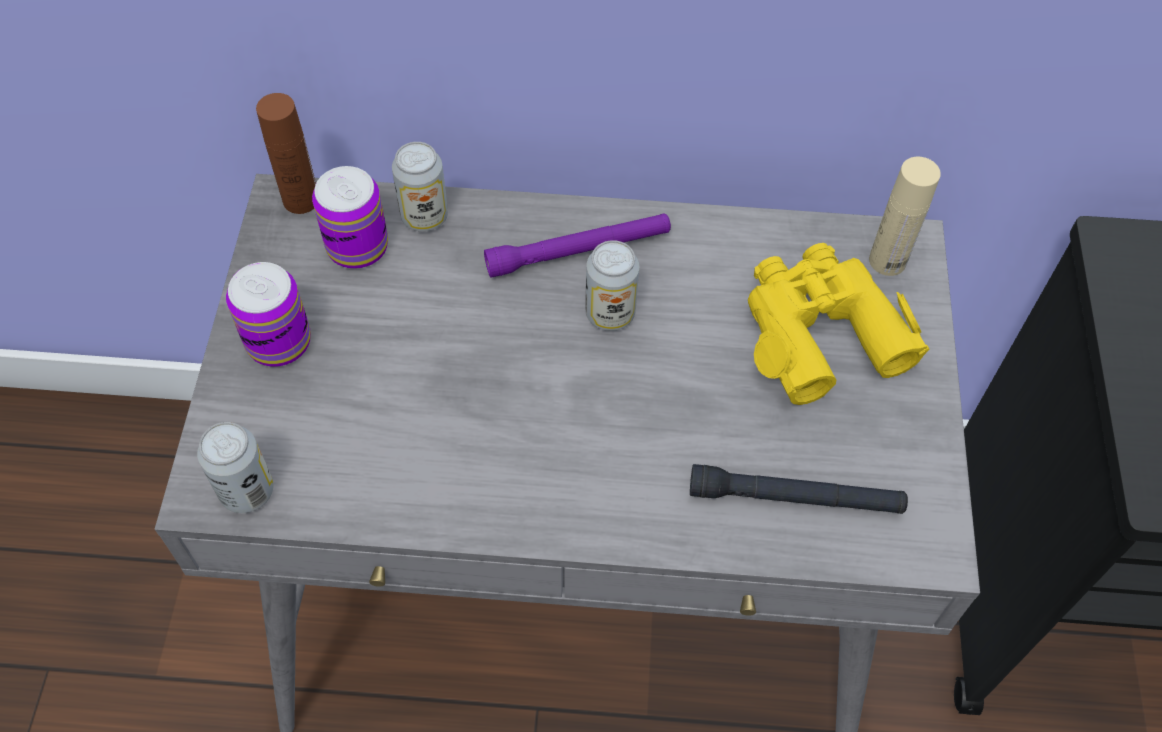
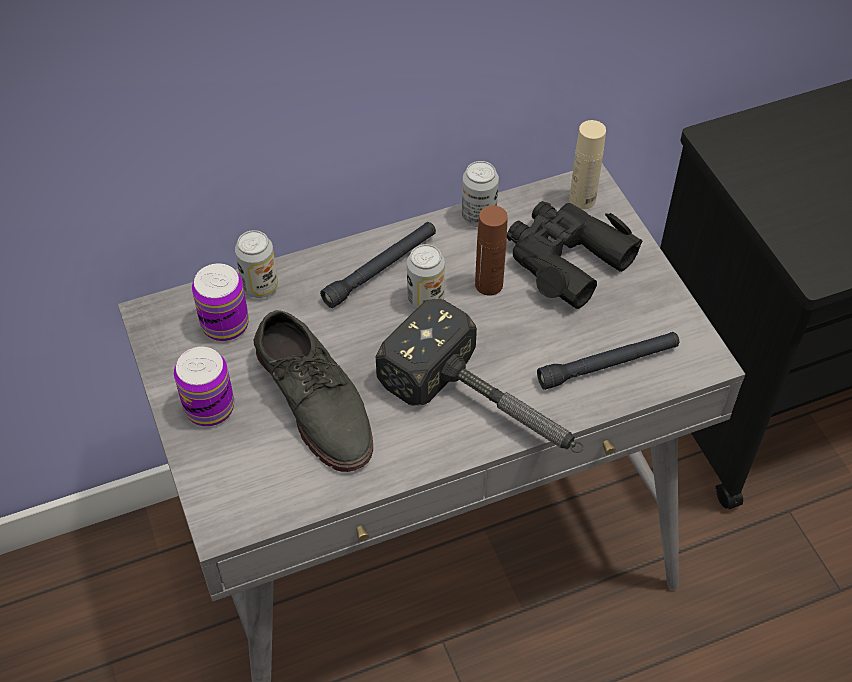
camera: 25 degrees left, 5 degrees down
can [197,422,273,513] -> can moved to [462,161,499,227]
brown bottle [256,93,316,214] -> brown bottle moved to [475,206,508,296]
purple flashlight [484,213,671,278] -> black flashlight [320,222,436,308]
yellow binoculars [748,243,930,405] -> black binoculars [507,201,643,309]
none -> grey shoe [254,310,373,472]
none -> hammer [376,299,584,453]

